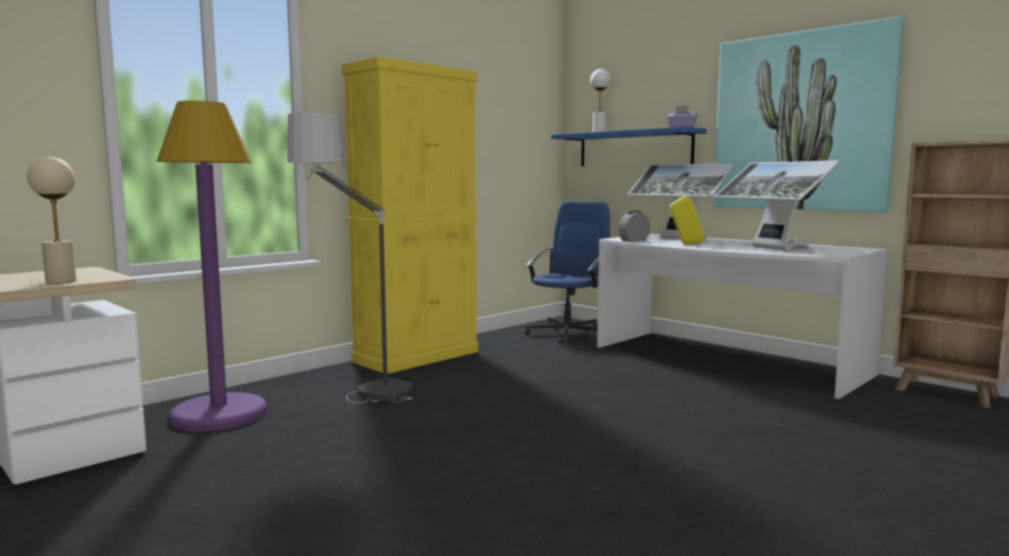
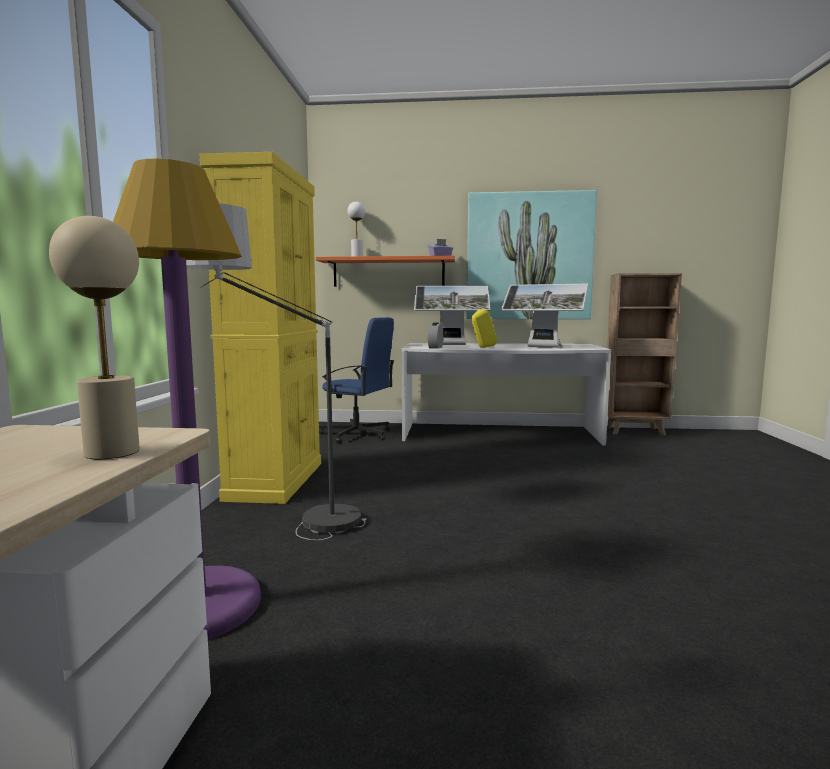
camera: 40 degrees left, 0 degrees up
blue office chair [525,201,610,344] -> blue office chair turned 120 degrees clockwise [319,317,394,443]
blue shelf [551,127,707,166] -> orange shelf [316,256,455,287]

